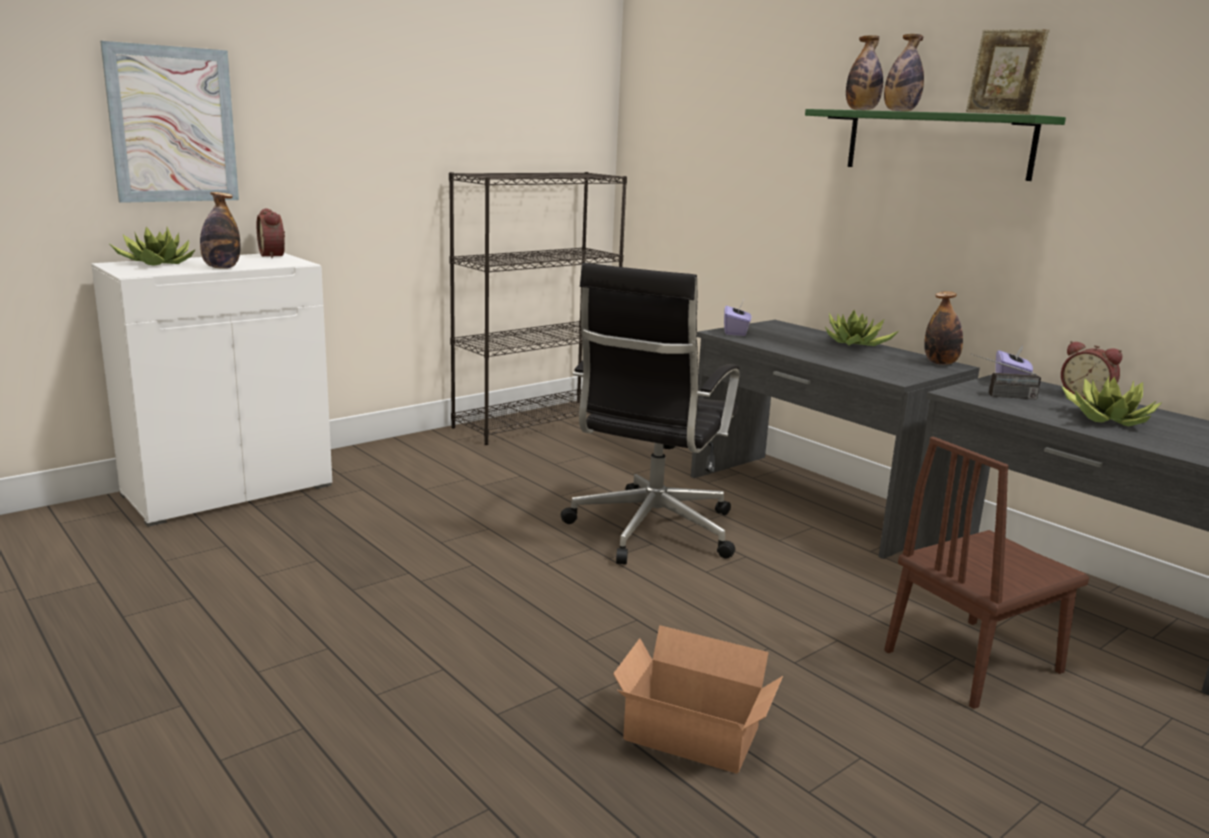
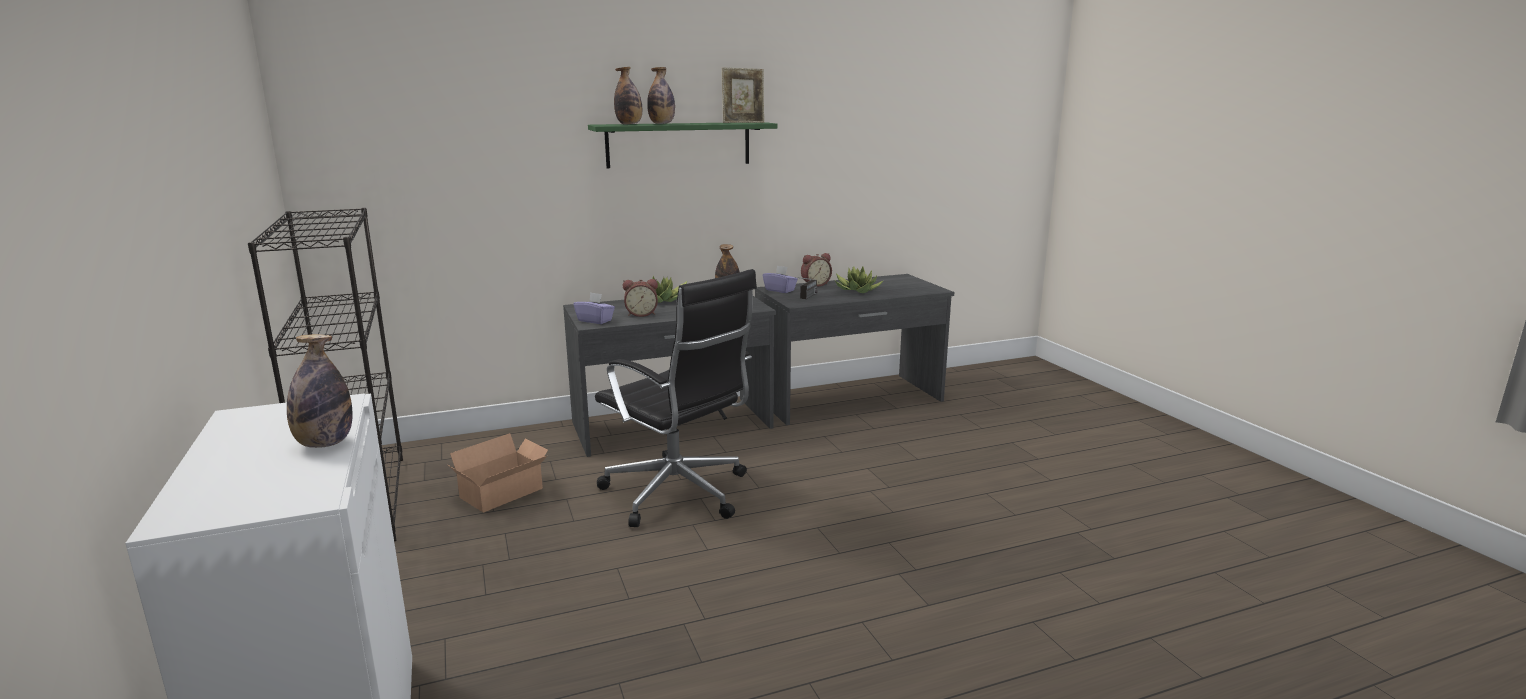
camera: 70 degrees left, 0 degrees up
picture [100,41,239,203] -> none
potted plant [110,227,195,266] -> none
alarm clock [257,208,285,259] -> alarm clock moved to [623,279,658,317]
cardboard box [613,625,783,774] -> cardboard box moved to [448,433,548,513]
brown chair [884,436,1089,709] -> none

